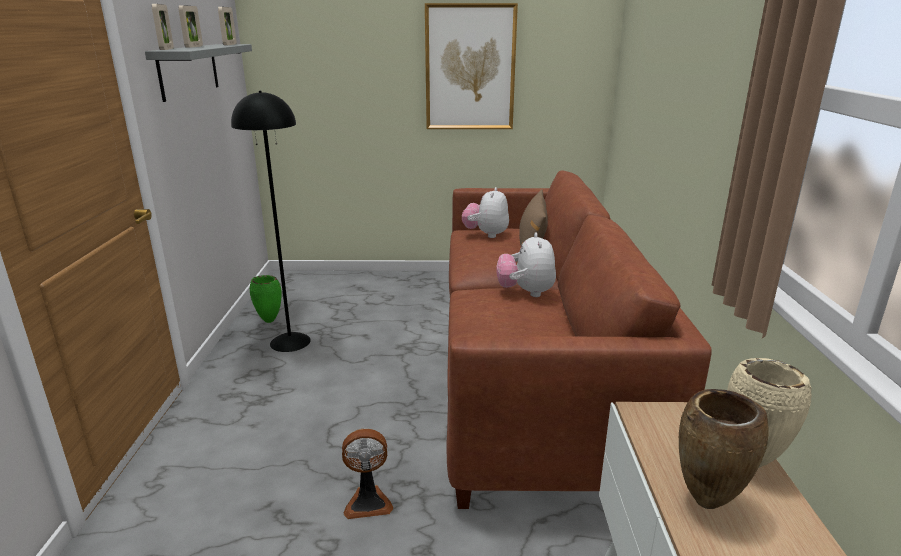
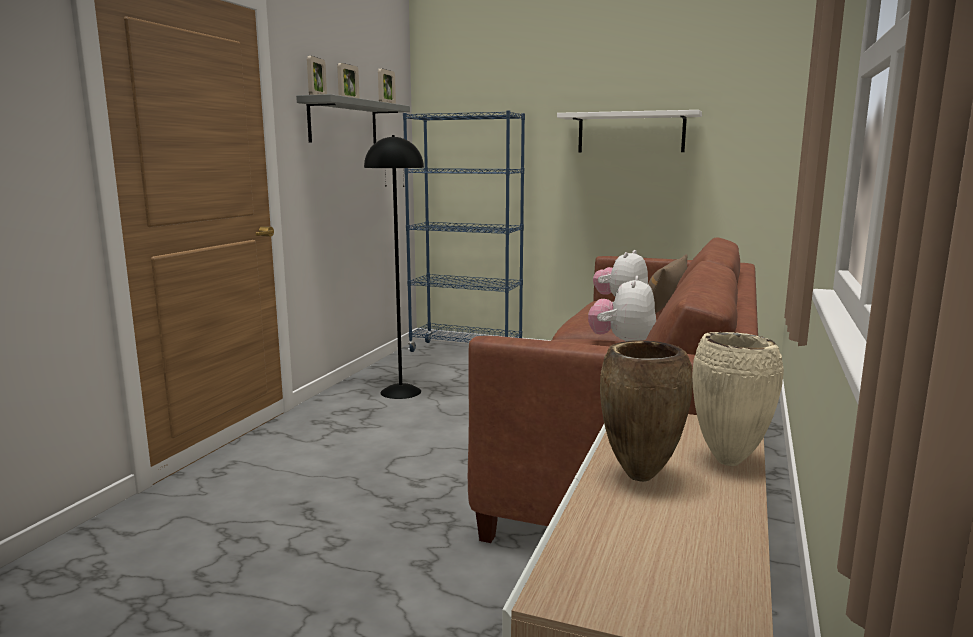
camera: 20 degrees right, 10 degrees down
green vase [250,275,282,323] -> none
fan [342,429,393,519] -> none
picture [425,3,518,129] -> white shelf [557,110,702,152]
none -> blue bookcase [403,110,525,352]

